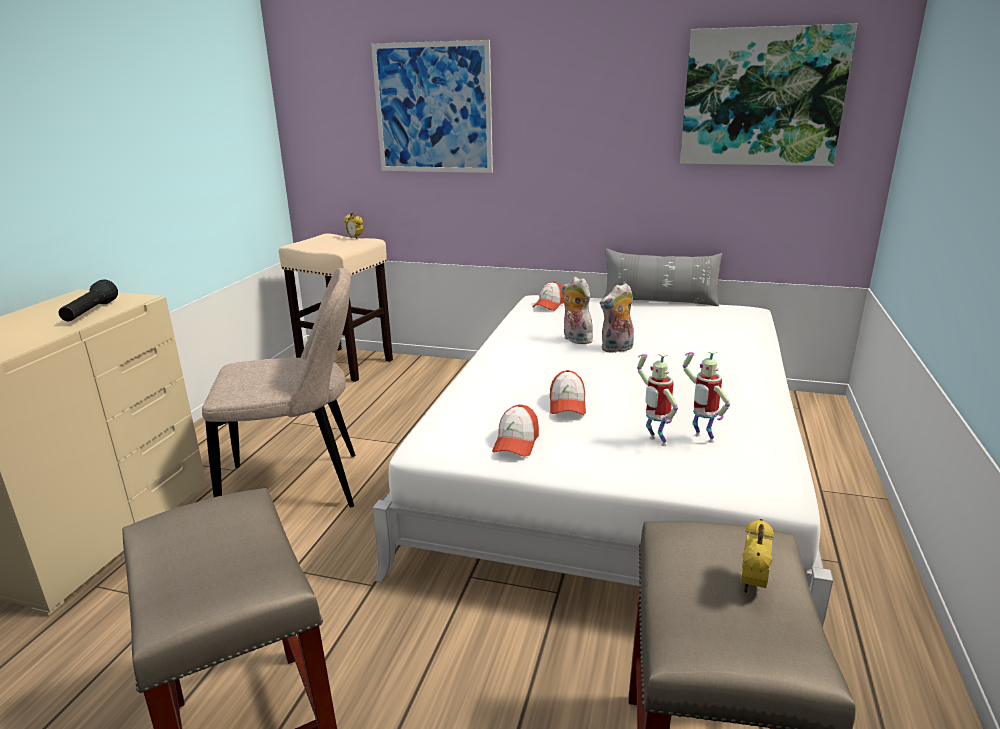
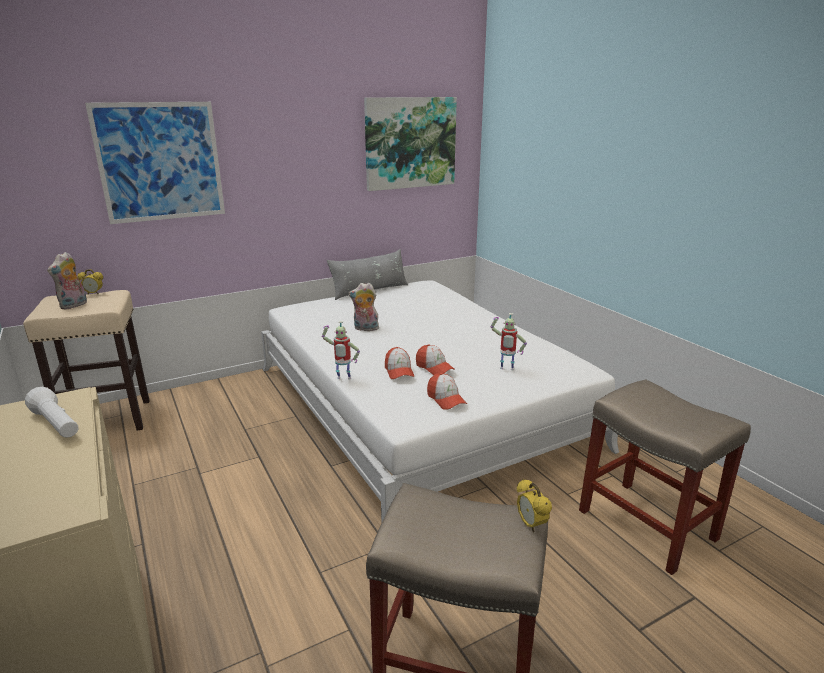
camera: 45 degrees left, 0 degrees up
black flashlight [58,279,118,321] -> white flashlight [25,387,78,438]
beige chair [202,268,355,507] -> none
cap [533,281,564,311] -> cap moved to [385,347,414,379]
plush toy [600,283,634,353] -> plush toy moved to [47,252,87,310]
toy robot [683,350,730,443] -> toy robot moved to [322,321,360,380]
alarm clock [741,519,774,593] -> alarm clock moved to [517,479,552,532]

